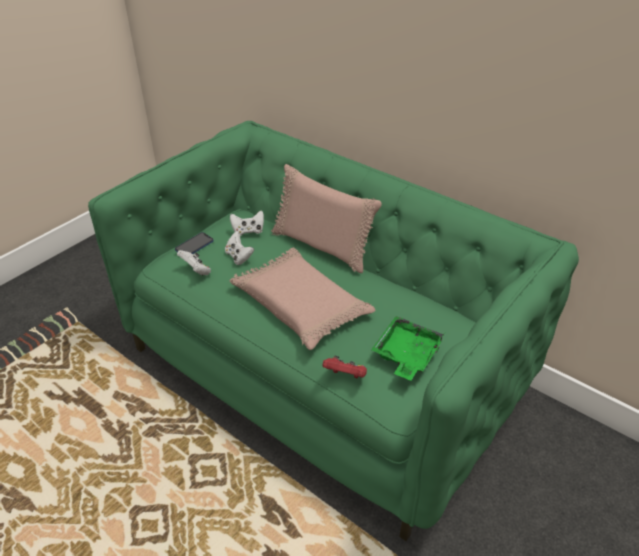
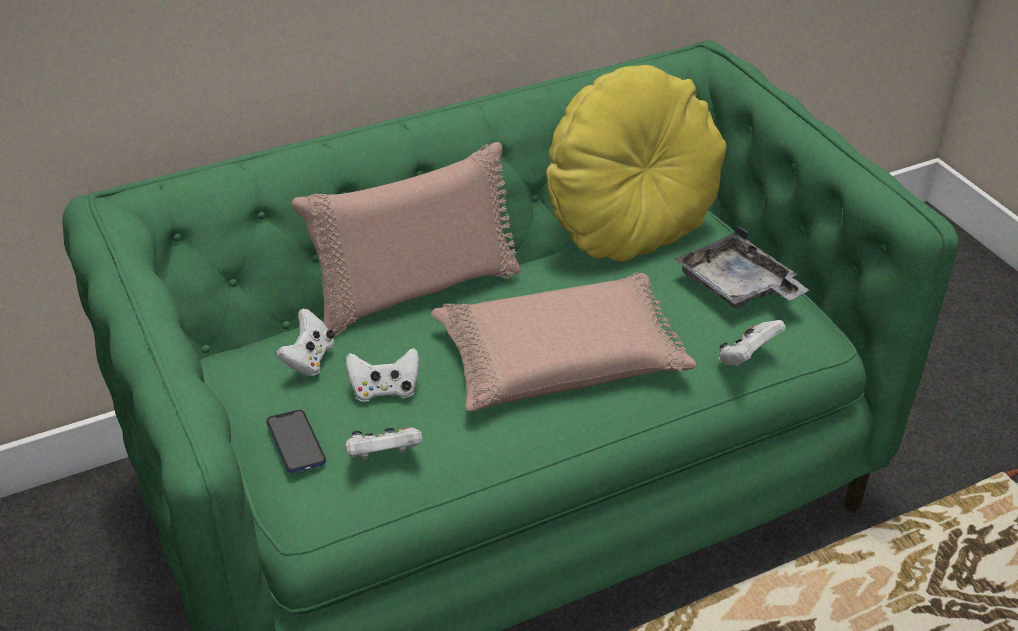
camera: 65 degrees left, 0 degrees up
red game controller [322,356,367,378] -> white game controller [719,320,786,367]
green tray [371,316,445,380] -> grey tray [674,226,809,308]
none -> yellow pillow [546,65,726,262]

